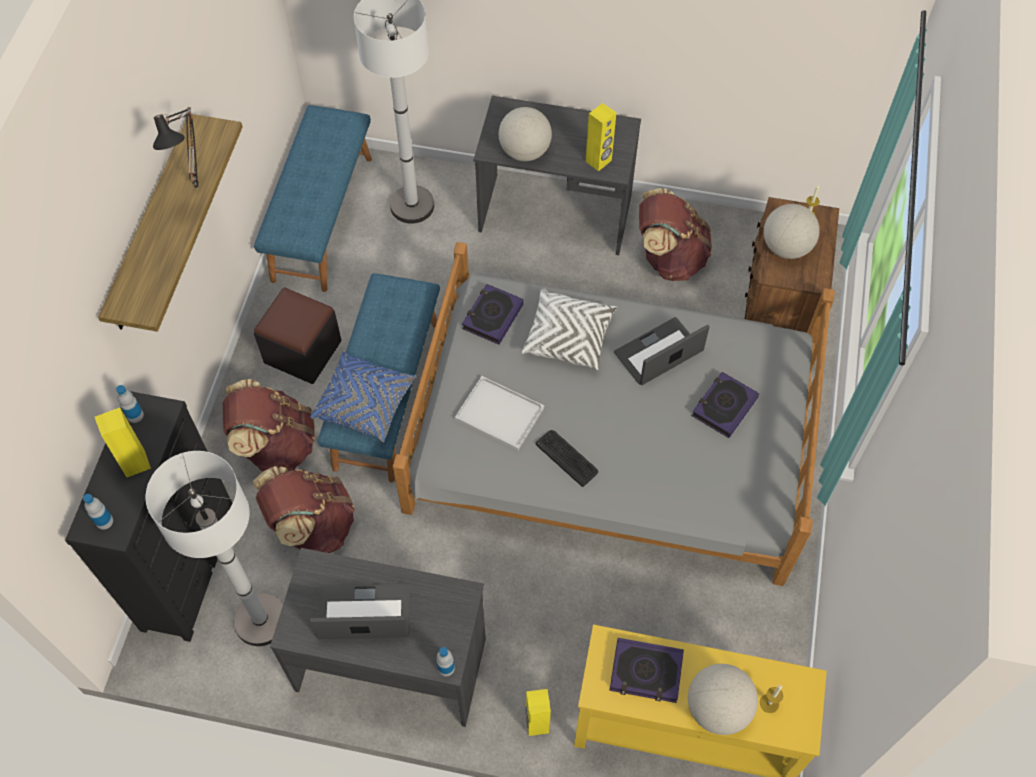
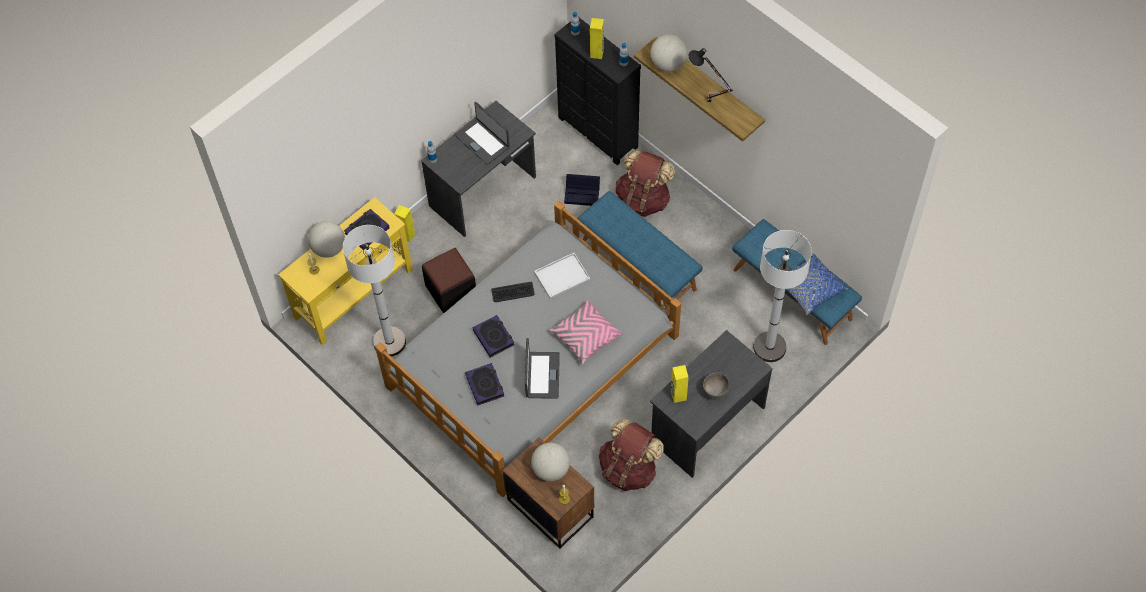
camera: 125 degrees right, 0 degrees up
white floor lamp [146,451,283,646] -> white floor lamp moved to [343,225,406,357]
brown backpack [253,466,355,553] -> black storage box [564,174,600,206]
black ottoman [254,287,342,384] -> black ottoman moved to [422,248,476,313]
laptop [309,583,410,639] -> laptop turned 105 degrees clockwise [455,102,509,165]
blue pillow [310,351,417,443] -> blue pillow moved to [786,254,848,315]
book [462,284,524,345] -> book moved to [473,315,515,358]
globe [499,107,552,161] -> globe moved to [651,34,688,72]
white pillow [522,288,618,371] -> pink pillow [549,300,623,364]
none -> grey bowl [703,373,730,400]

